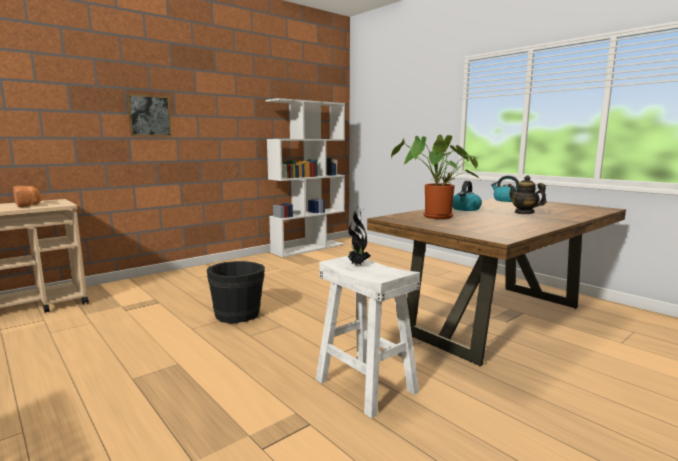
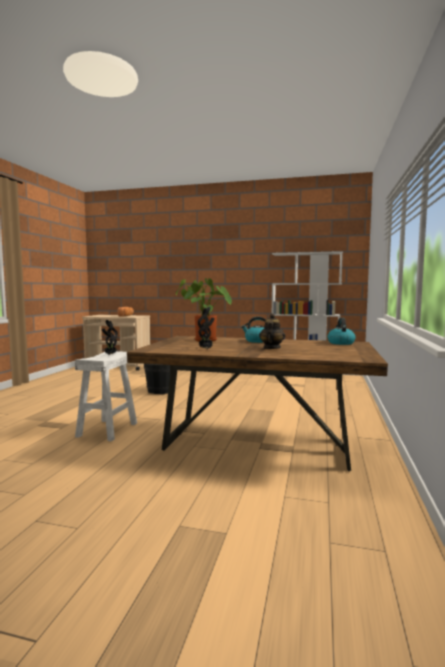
camera: 55 degrees right, 5 degrees down
picture [127,94,172,136] -> none
none -> potted plant [198,307,215,349]

